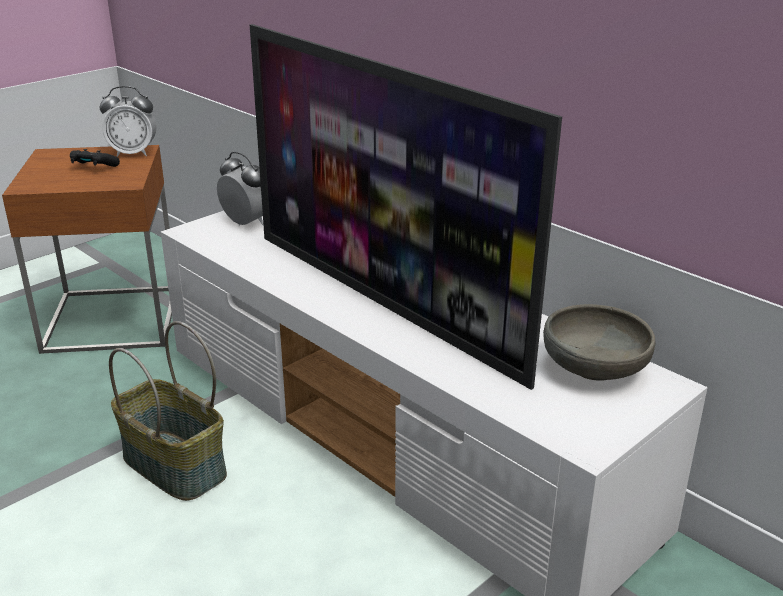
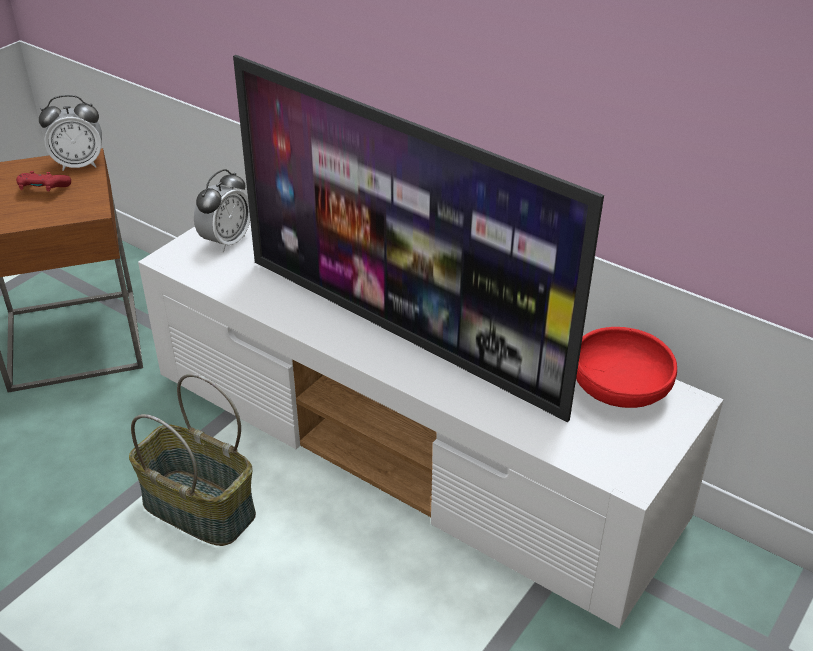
camera: 10 degrees left, 10 degrees up
black game controller [70,149,120,167] -> red game controller [16,171,71,192]
alarm clock [217,152,263,226] -> alarm clock turned 90 degrees clockwise [194,169,250,252]
grey bowl [543,304,655,381] -> red bowl [576,327,677,408]

